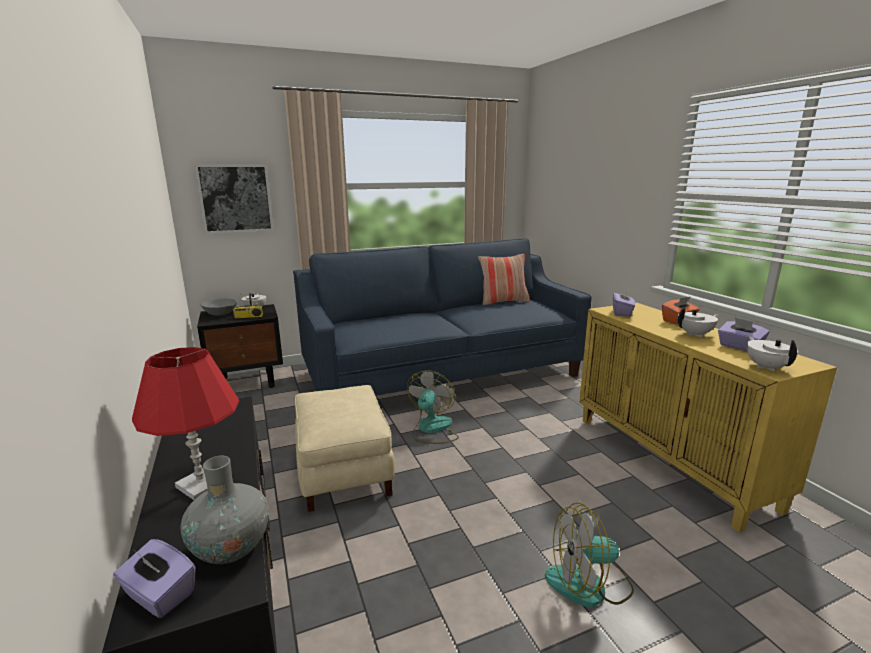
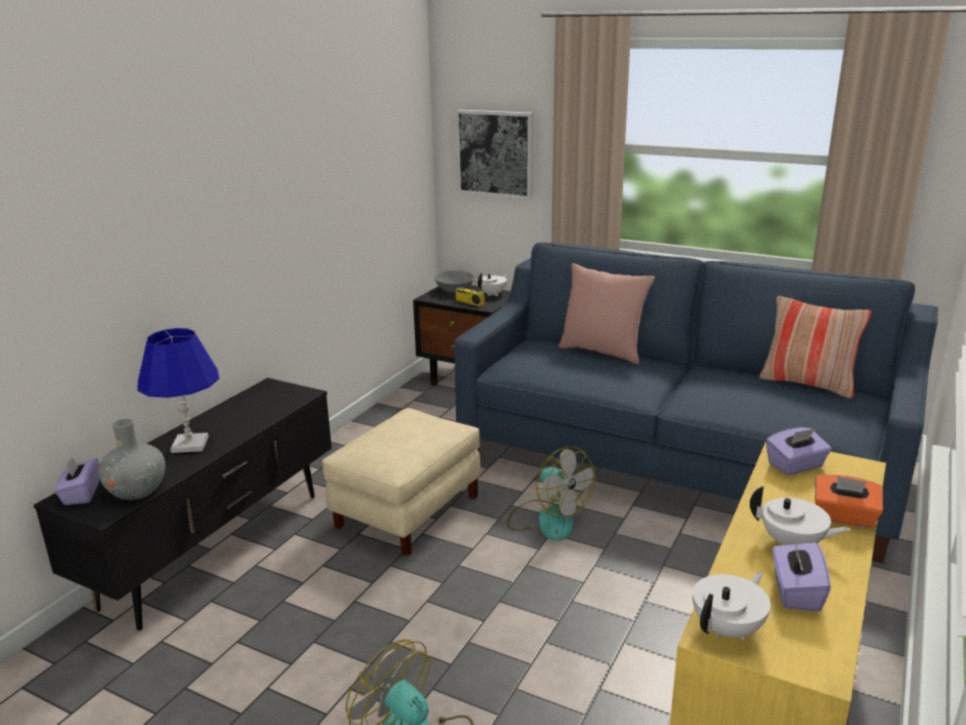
camera: 50 degrees right, 5 degrees up
red table lamp [132,347,239,500] -> blue table lamp [138,328,219,453]
fan [407,370,459,444] -> fan turned 75 degrees clockwise [507,446,596,541]
none -> pink pillow [559,263,655,364]

